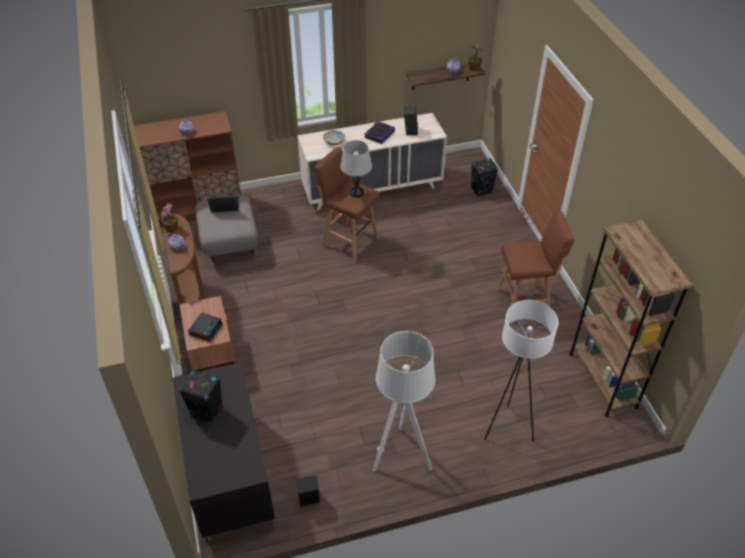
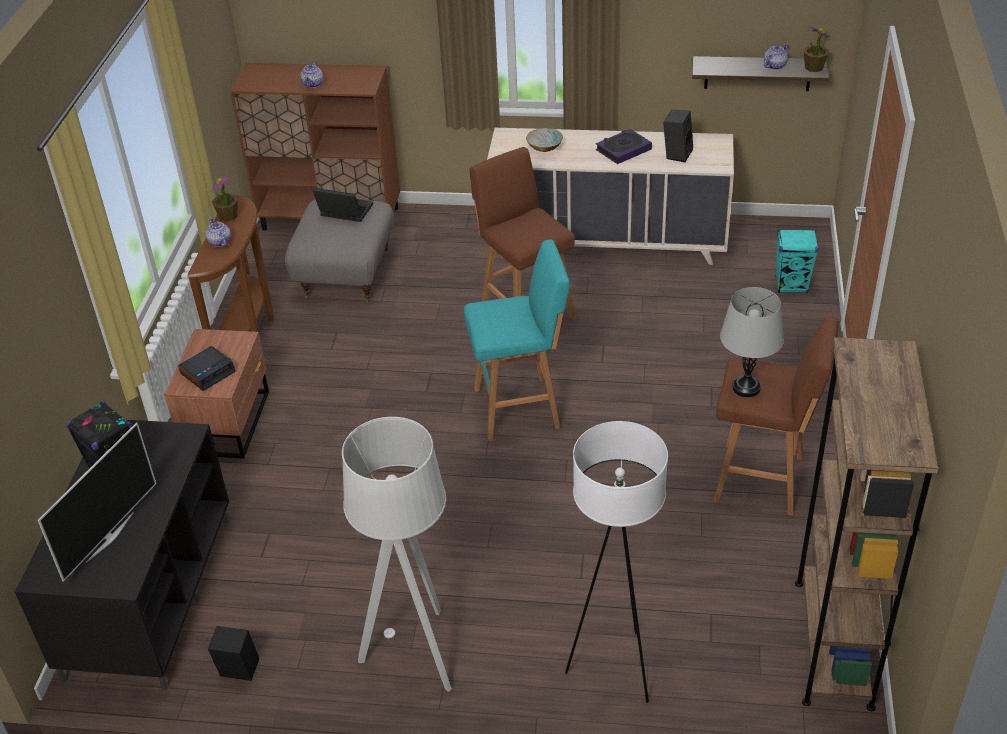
camera: 25 degrees right, 5 degrees down
grey table lamp [340,140,372,197] -> grey table lamp moved to [720,287,784,397]
black speaker [471,158,498,196] -> turquoise speaker [776,229,819,293]
none -> television [38,422,156,582]
none -> turquoise stool [464,239,570,441]

